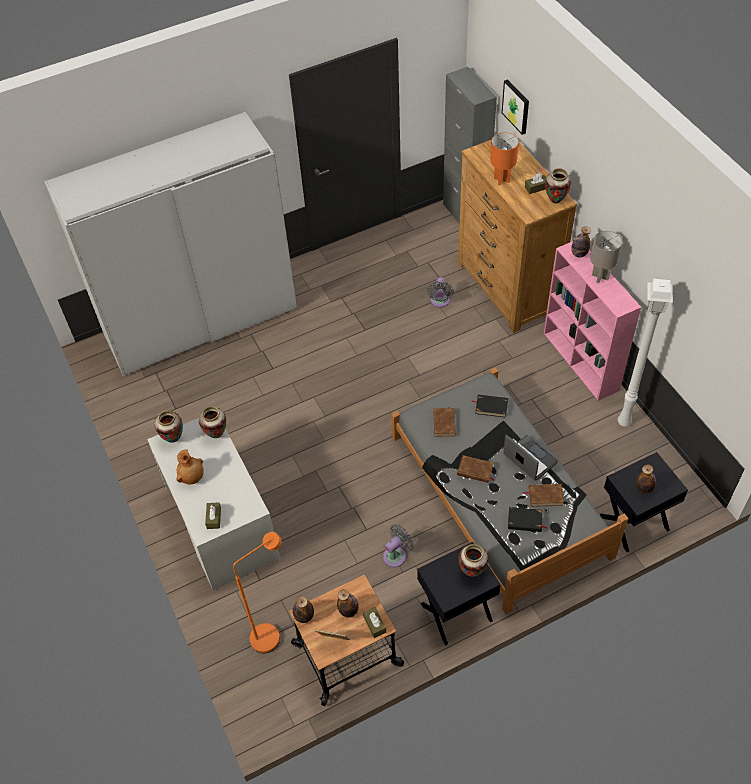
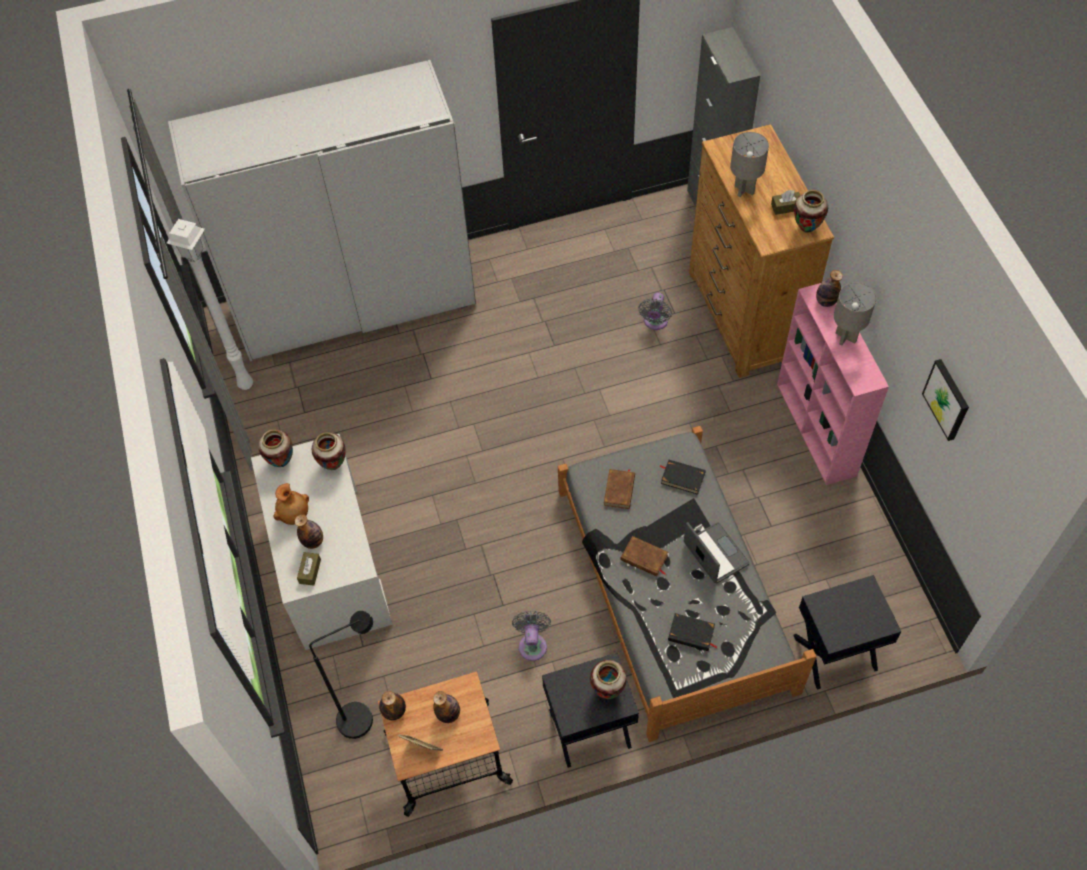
camera: 10 degrees right, 5 degrees up
orange floor lamp [233,532,282,653] -> black floor lamp [309,611,373,739]
brown tissue box [363,607,386,638] -> none
grey fan [383,524,414,568] -> grey fan turned 60 degrees counterclockwise [512,611,551,661]
orange table lamp [490,132,519,185] -> grey table lamp [730,132,769,197]
picture [502,79,529,135] -> picture moved to [922,359,969,441]
brown book [524,484,564,507] -> none
white floor lamp [618,279,673,427] -> white floor lamp moved to [167,219,253,390]
bottle [636,464,656,494] -> bottle moved to [295,514,323,549]

